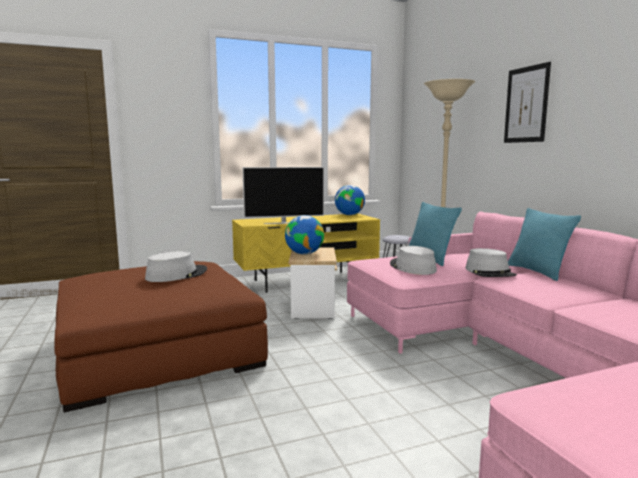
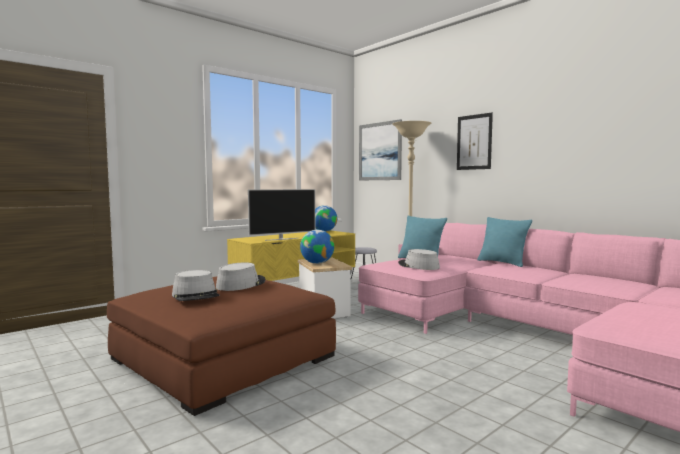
camera: 20 degrees left, 5 degrees down
grey hat [465,248,517,277] -> grey hat moved to [172,270,220,301]
none -> picture [359,119,402,180]

